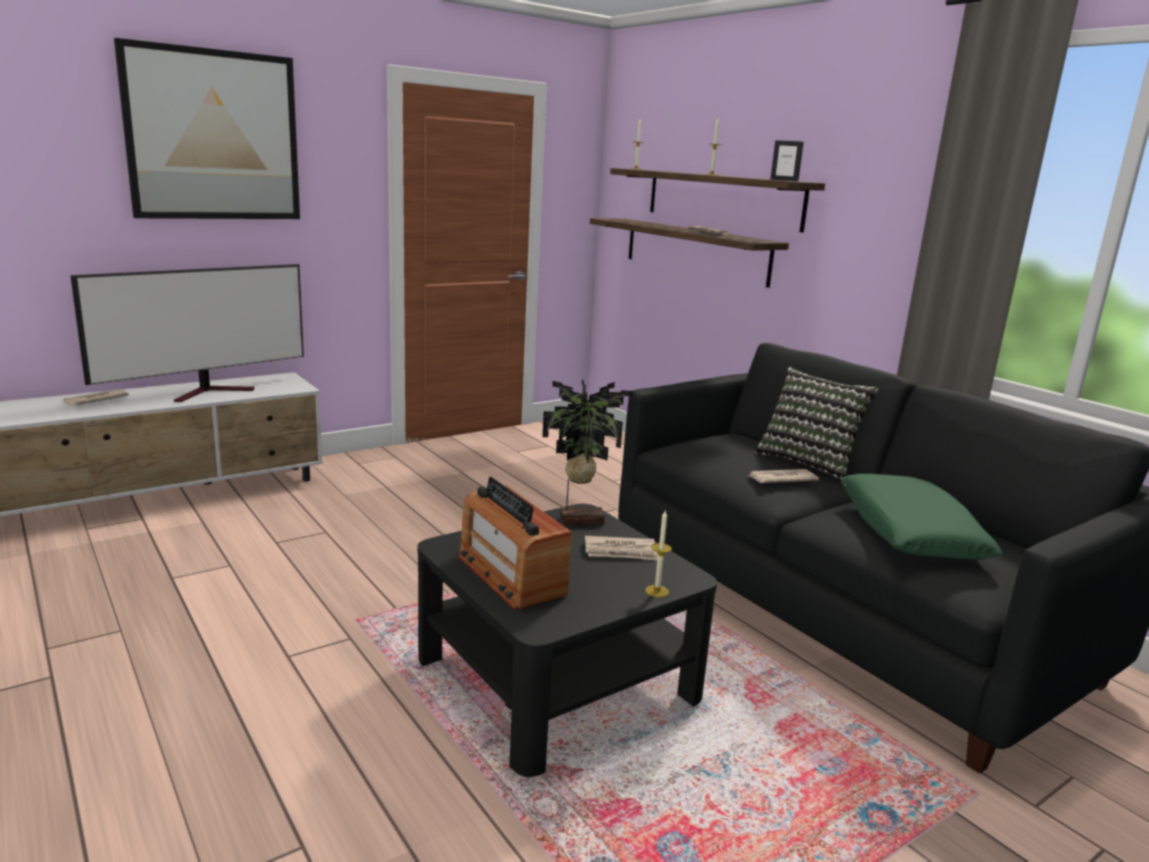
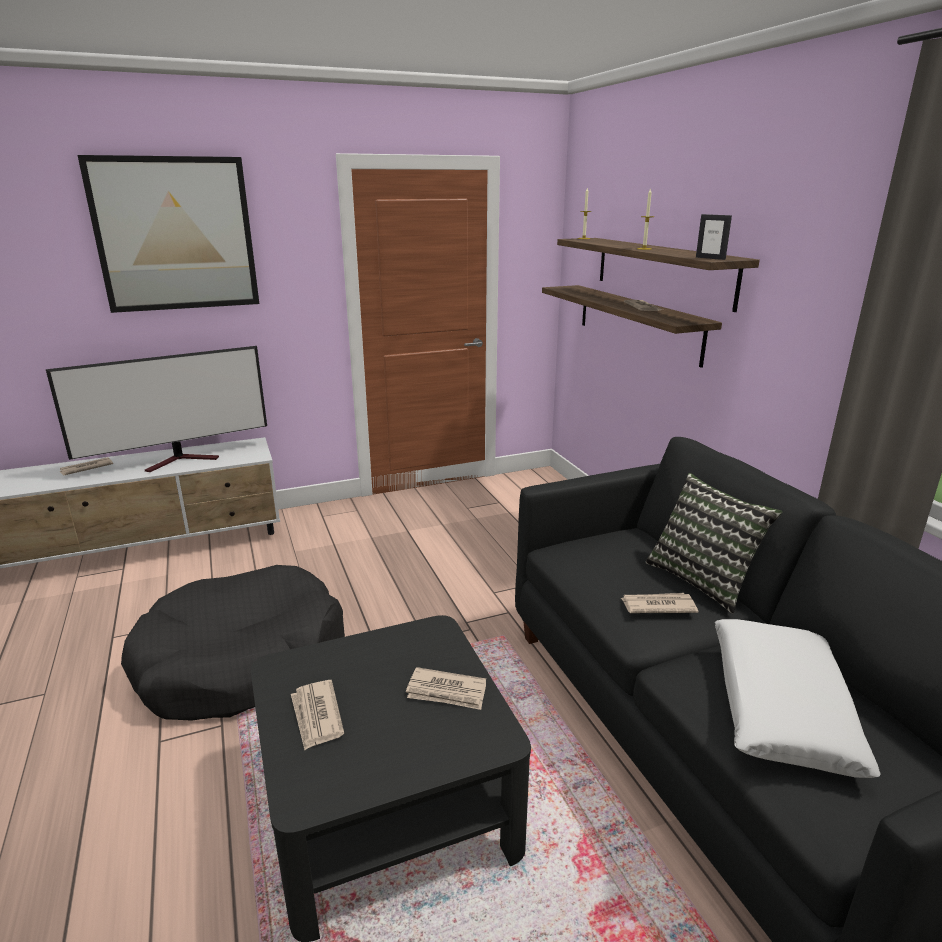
camera: 15 degrees right, 5 degrees up
radio [458,477,572,610] -> newspaper [291,680,344,750]
potted plant [543,379,634,526] -> none
candle [645,509,672,597] -> none
green pillow [841,474,1002,560] -> white pillow [715,619,881,778]
none -> black dog bed [121,565,345,721]

